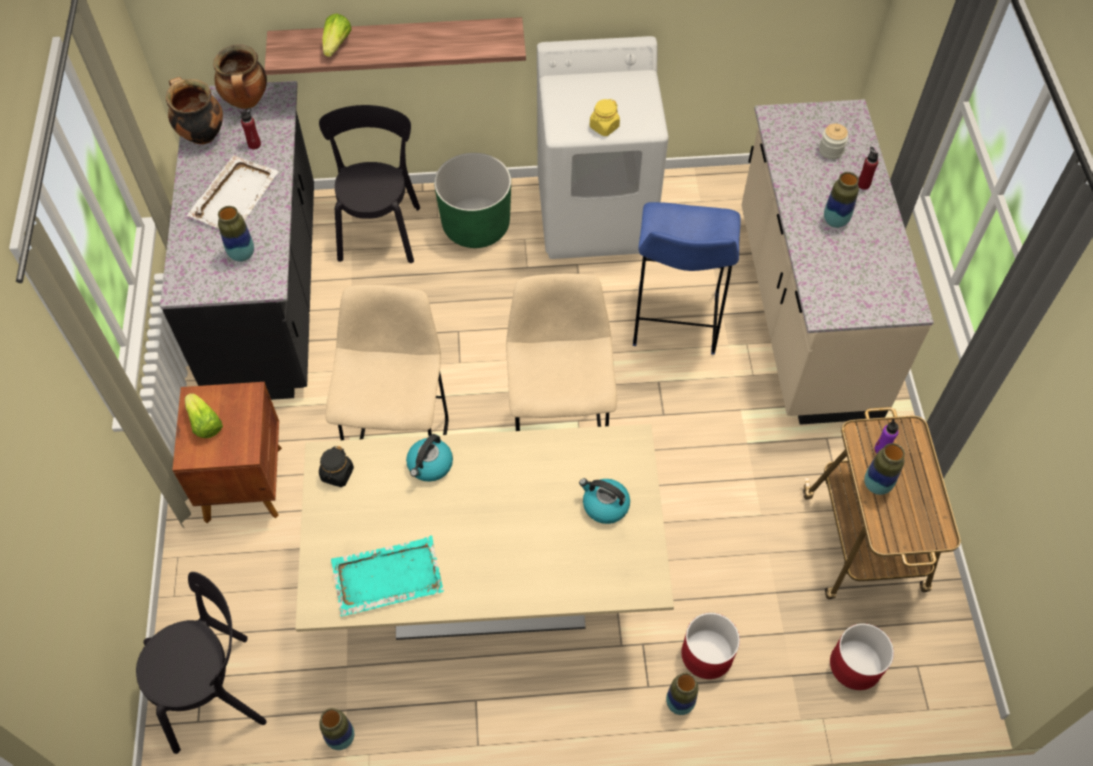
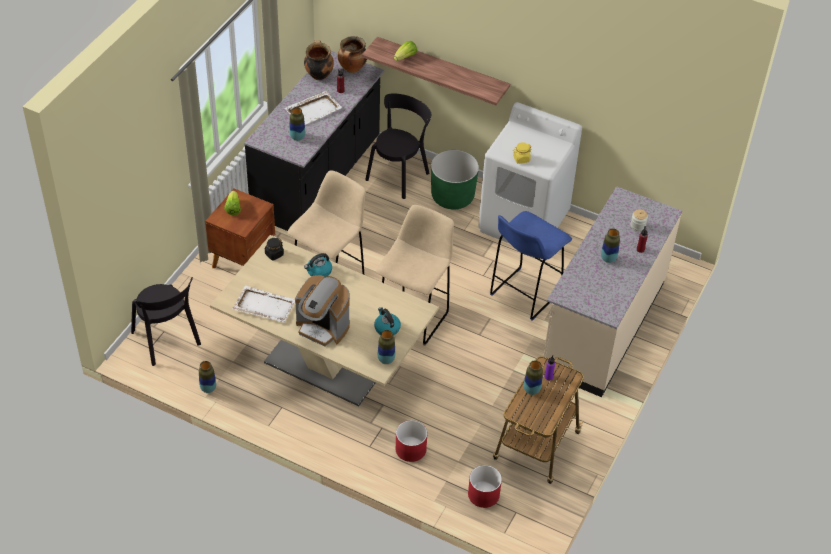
camera: 30 degrees right, 10 degrees down
black chair [136,572,267,754] -> black chair turned 45 degrees clockwise [131,277,201,366]
turquoise tray [331,535,444,617] -> white tray [232,285,295,323]
vase [666,673,698,715] -> vase moved to [378,330,395,364]
none -> coffee machine [295,275,350,347]

